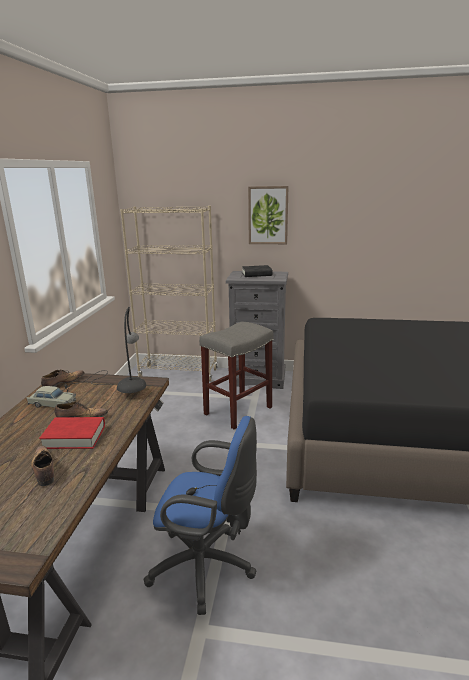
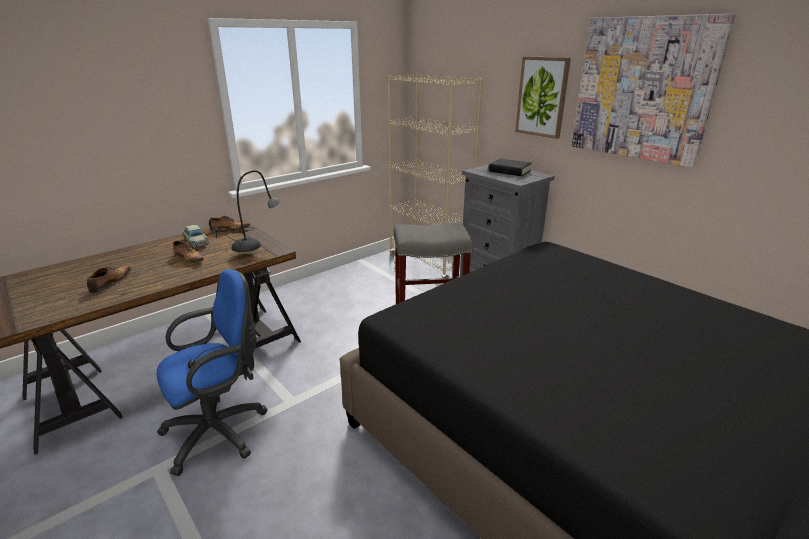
camera: 40 degrees right, 5 degrees up
red book [39,417,105,449] -> none
blue office chair [144,416,257,615] -> blue office chair turned 90 degrees counterclockwise [157,269,268,476]
none -> picture [572,14,736,167]

